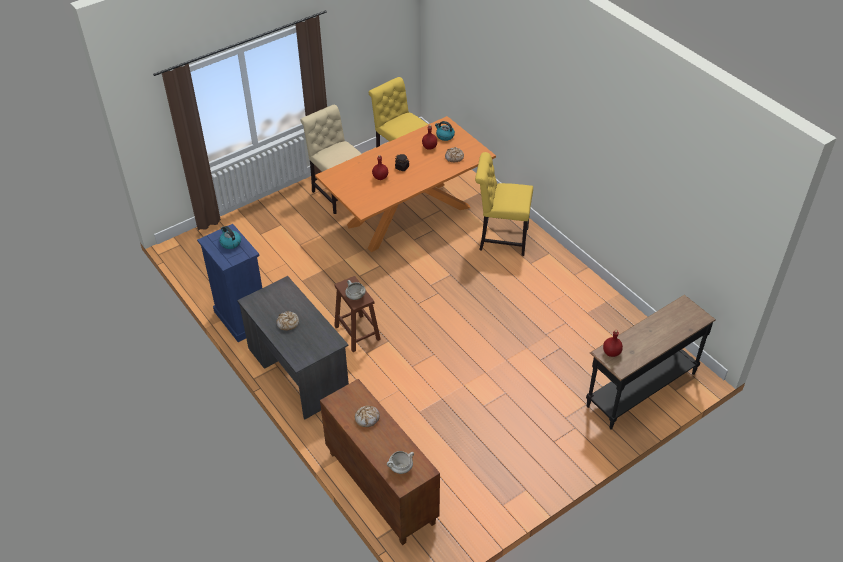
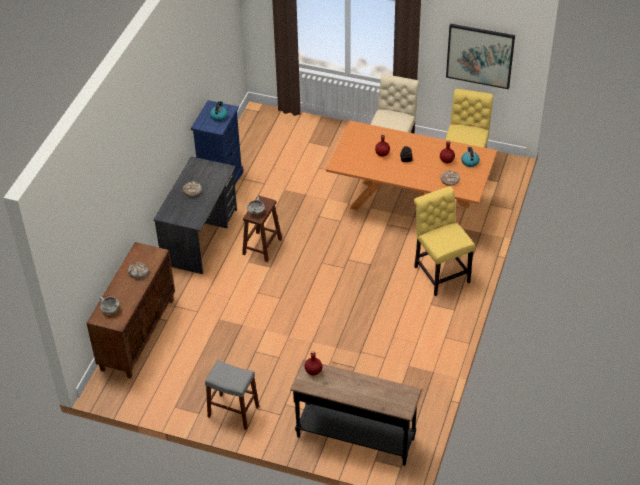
camera: 55 degrees right, 0 degrees up
none -> grey stool [205,360,259,430]
none -> picture [446,24,515,89]

